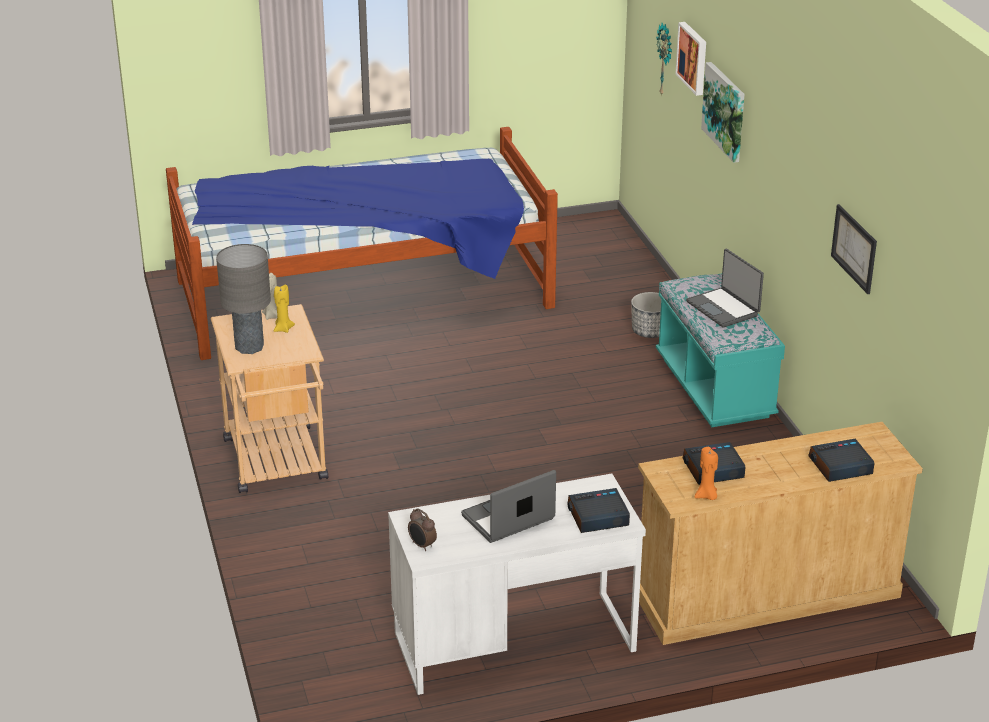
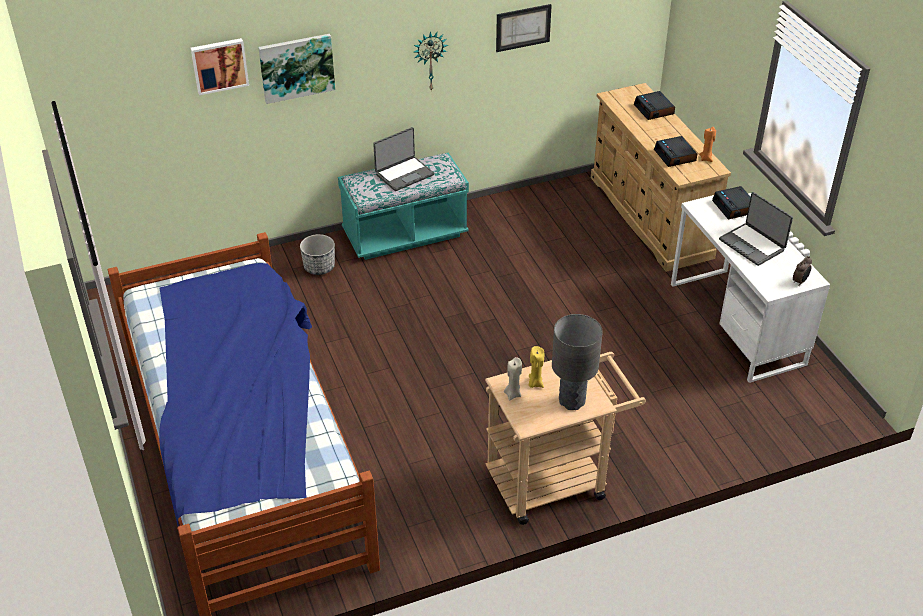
camera: 95 degrees left, 10 degrees up
wall clock [656,23,672,95] -> wall clock moved to [414,31,448,92]

